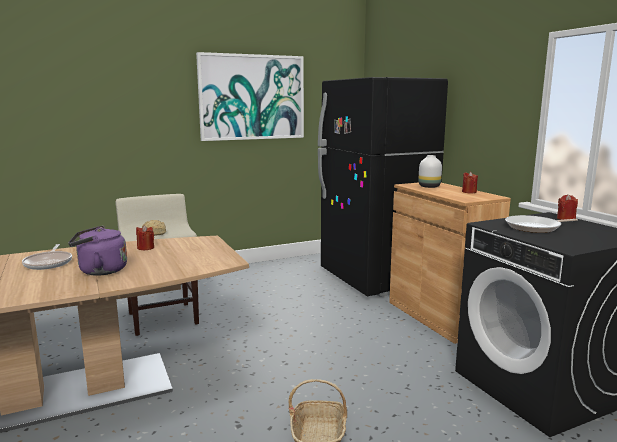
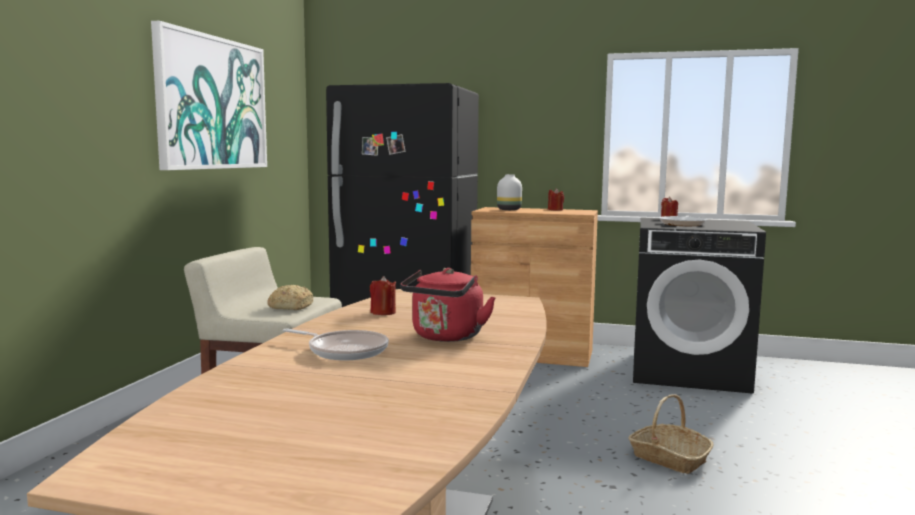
camera: 50 degrees left, 5 degrees down
purple kettle [68,225,127,275] -> red kettle [400,268,496,342]

